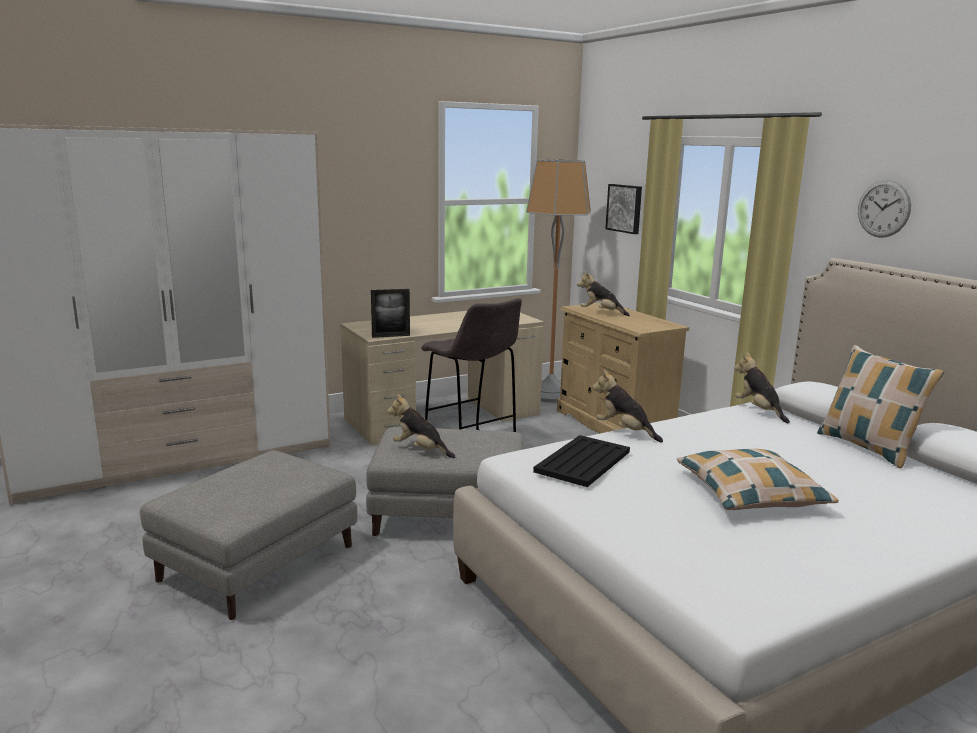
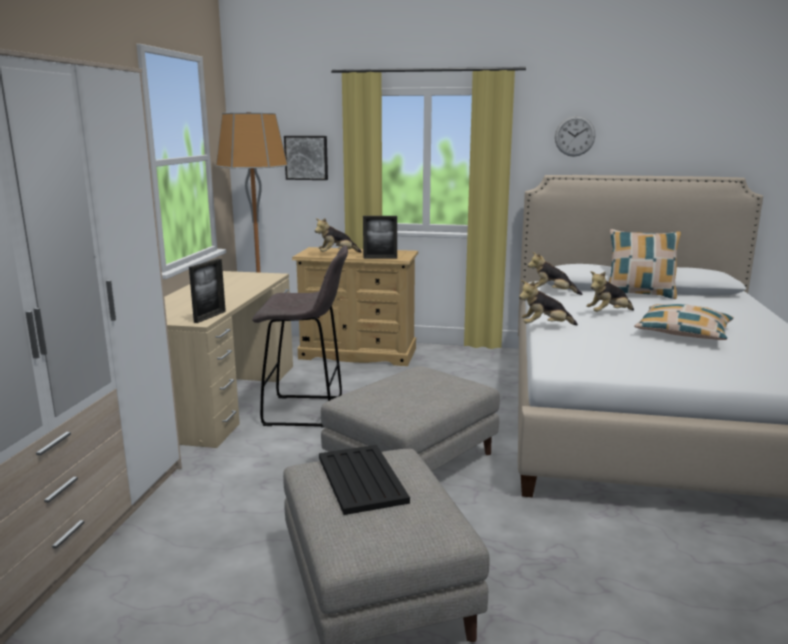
camera: 50 degrees left, 0 degrees up
plush toy [387,393,455,458] -> plush toy moved to [586,271,634,312]
black tray [533,435,630,487] -> black tray moved to [319,445,410,515]
none -> picture frame [363,216,397,259]

